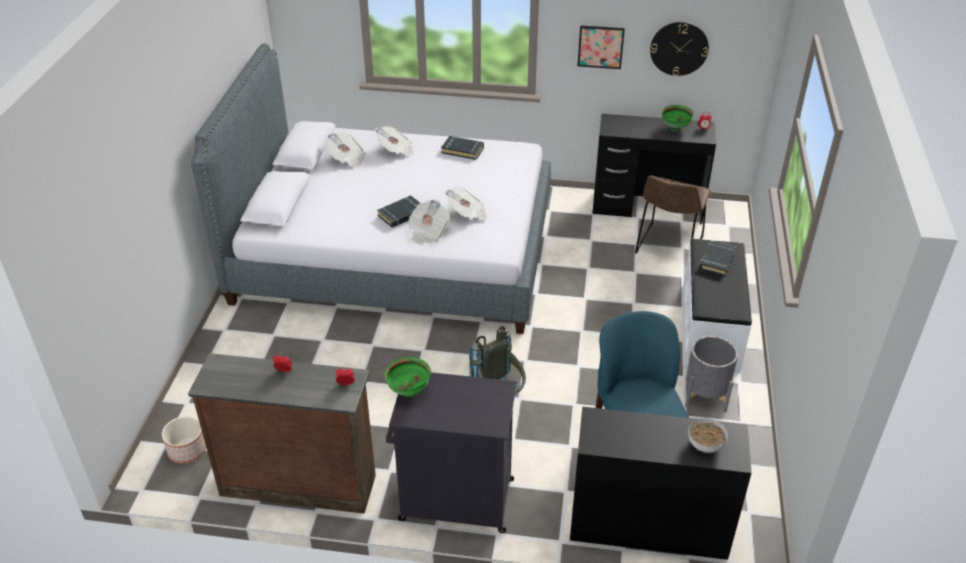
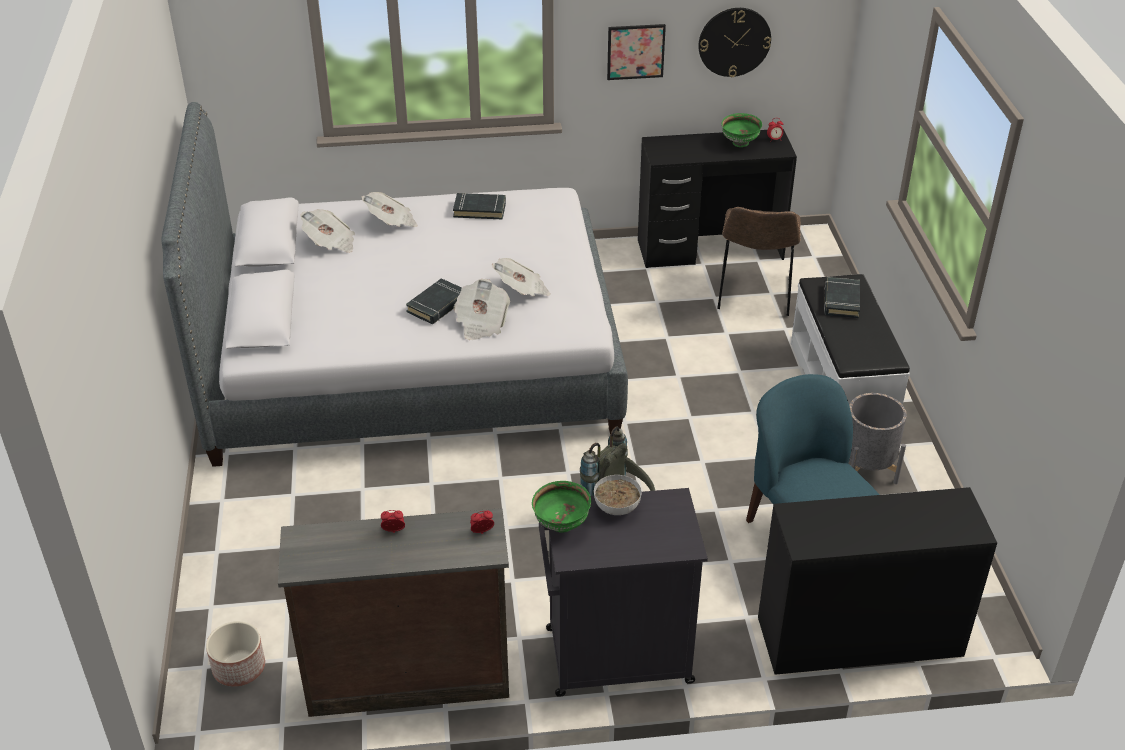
camera: 15 degrees left, 0 degrees up
bowl [688,418,728,453] -> bowl moved to [594,475,642,515]

